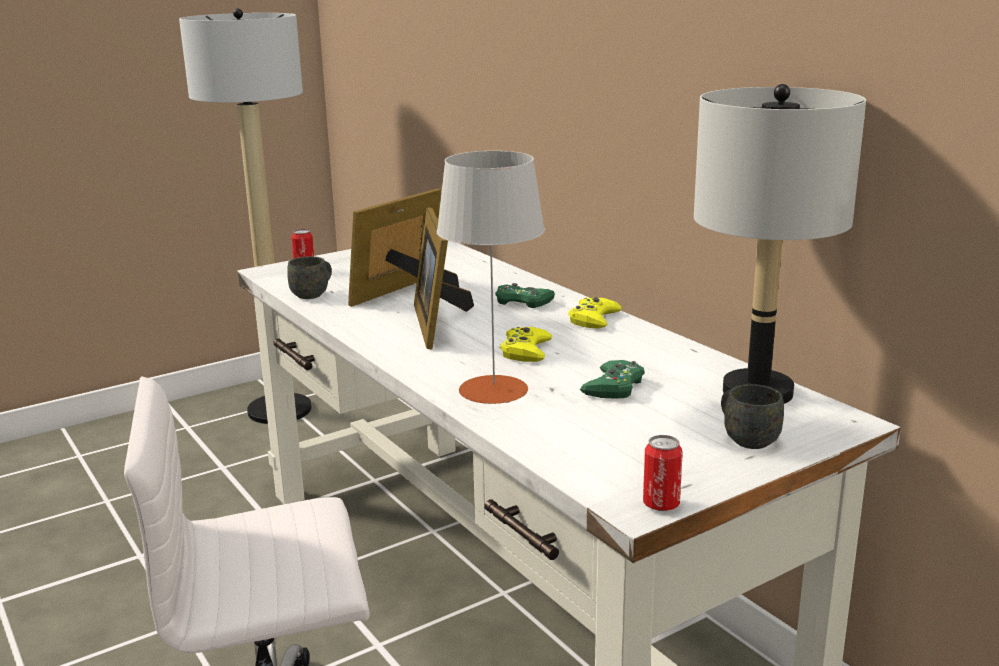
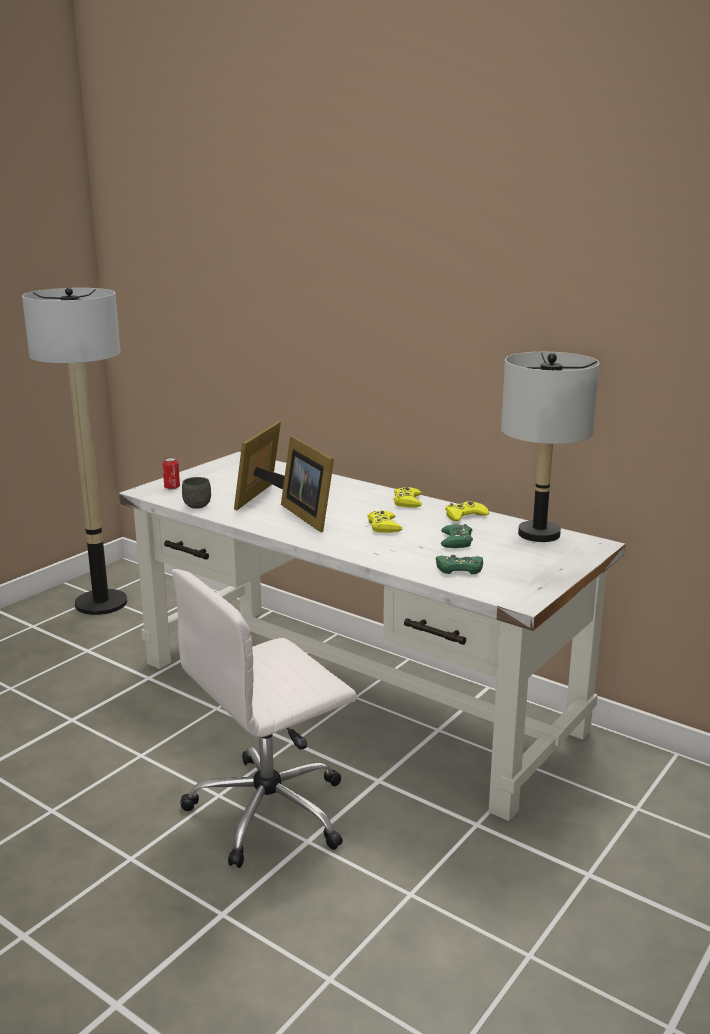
camera: 20 degrees left, 0 degrees up
grey table lamp [437,151,545,404] -> none
green game controller [495,283,555,308] -> green game controller moved to [436,555,483,574]
can [643,435,683,511] -> none
grey mug [721,384,784,449] -> none
none -> yellow game controller [445,501,489,521]

